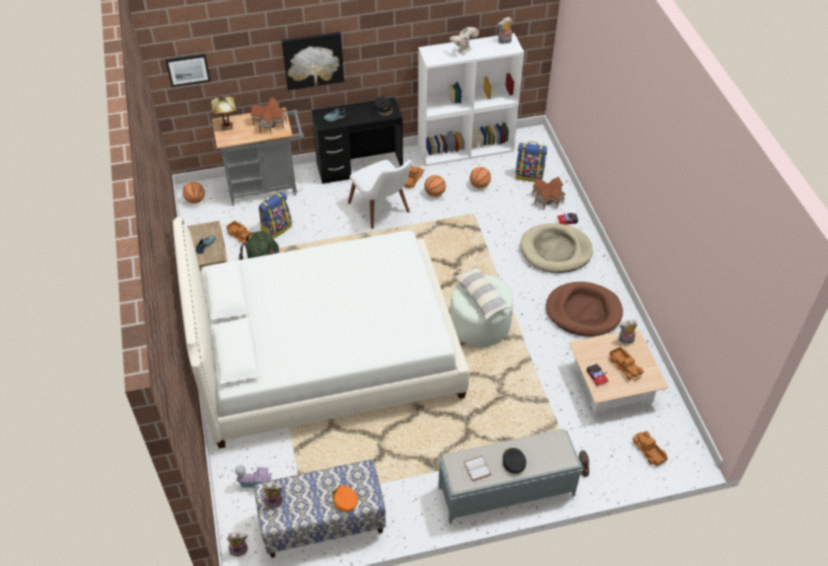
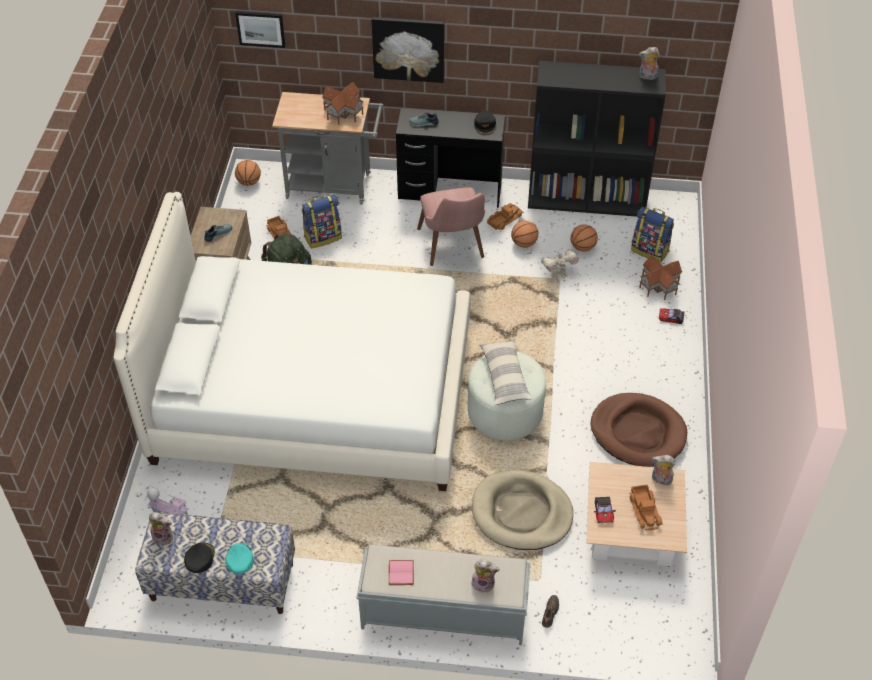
camera: 20 degrees right, 0 degrees up
table lamp [211,96,236,131] -> none
plush toy [227,532,248,557] -> plush toy moved to [471,560,500,593]
orange cap [332,485,358,512] -> turquoise cap [225,543,254,574]
white chair [348,160,412,229] -> pink chair [417,187,485,266]
white bookcase [418,33,524,166] -> black bookcase [528,61,666,217]
toy robot [450,27,479,55] -> toy robot moved to [541,249,579,281]
white book [464,456,491,481] -> pink book [389,560,414,585]
black cap [503,448,526,473] -> black cap moved to [184,543,215,573]
beige dog bed [520,223,593,273] -> beige dog bed moved to [472,470,573,550]
toy truck [632,431,668,466] -> none

